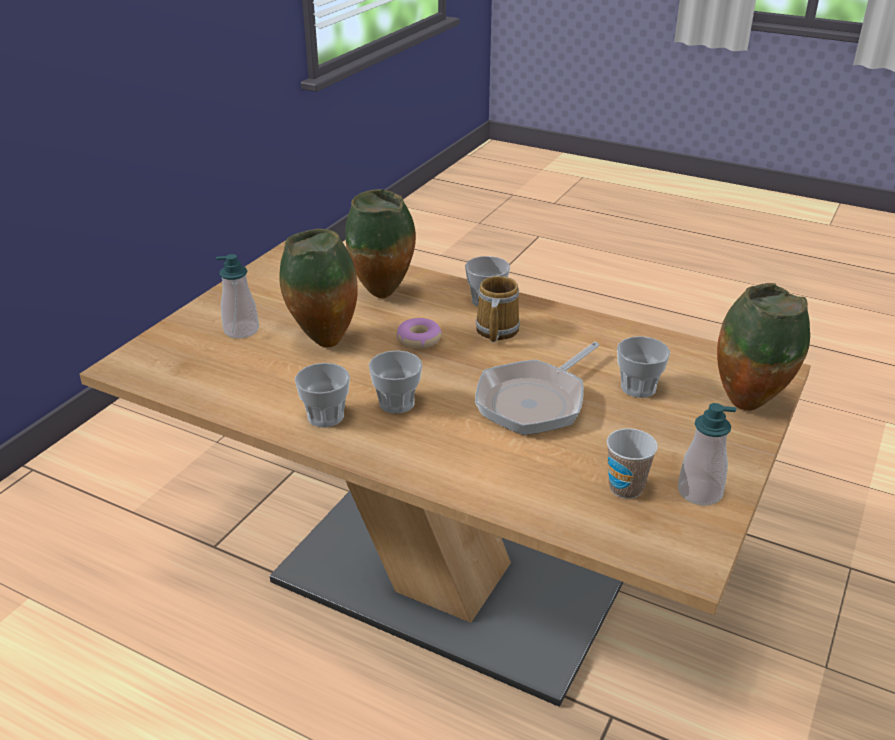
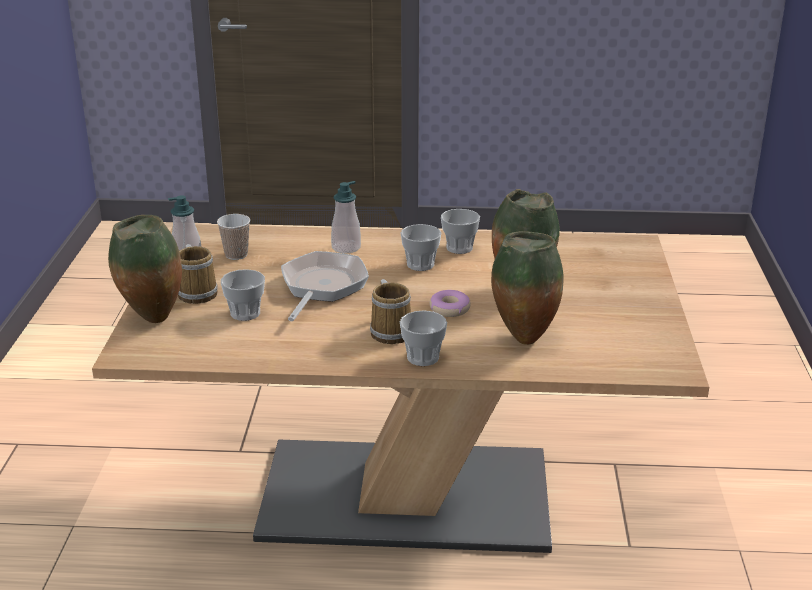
camera: 155 degrees right, 5 degrees down
soap dispenser [216,254,259,339] -> soap dispenser moved to [331,181,361,253]
none -> mug [178,244,218,304]

